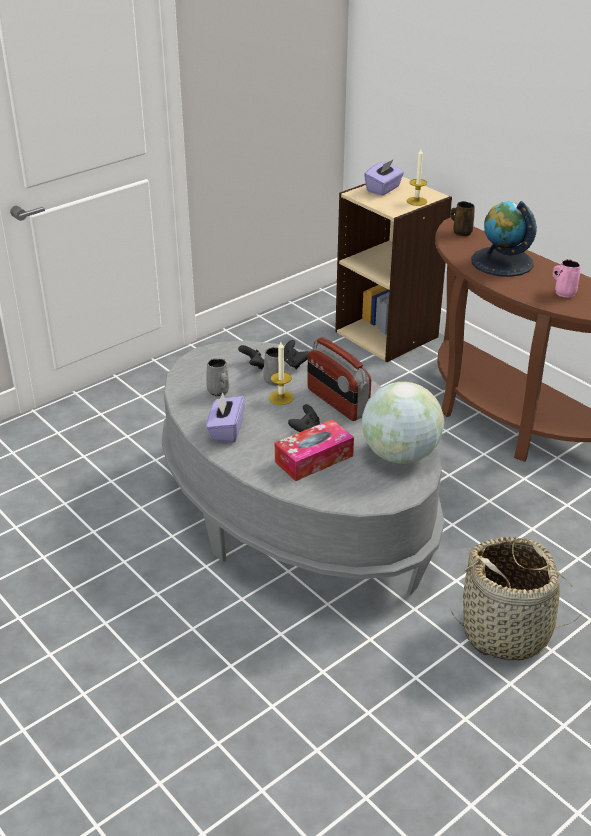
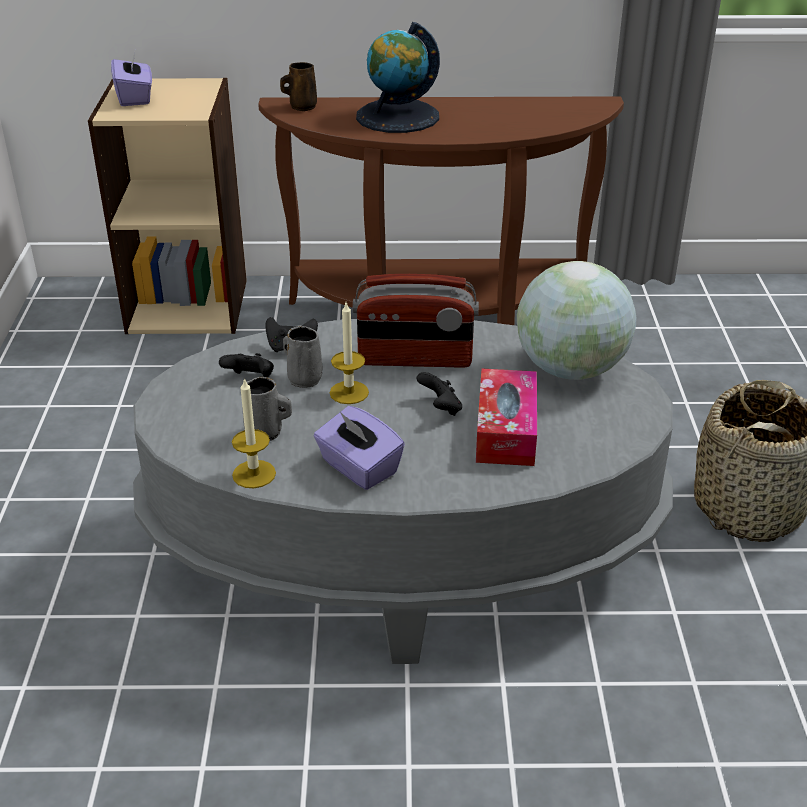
camera: 50 degrees left, 0 degrees up
candle [407,149,427,206] -> candle moved to [232,378,276,488]
pink mug [553,259,581,298] -> none

